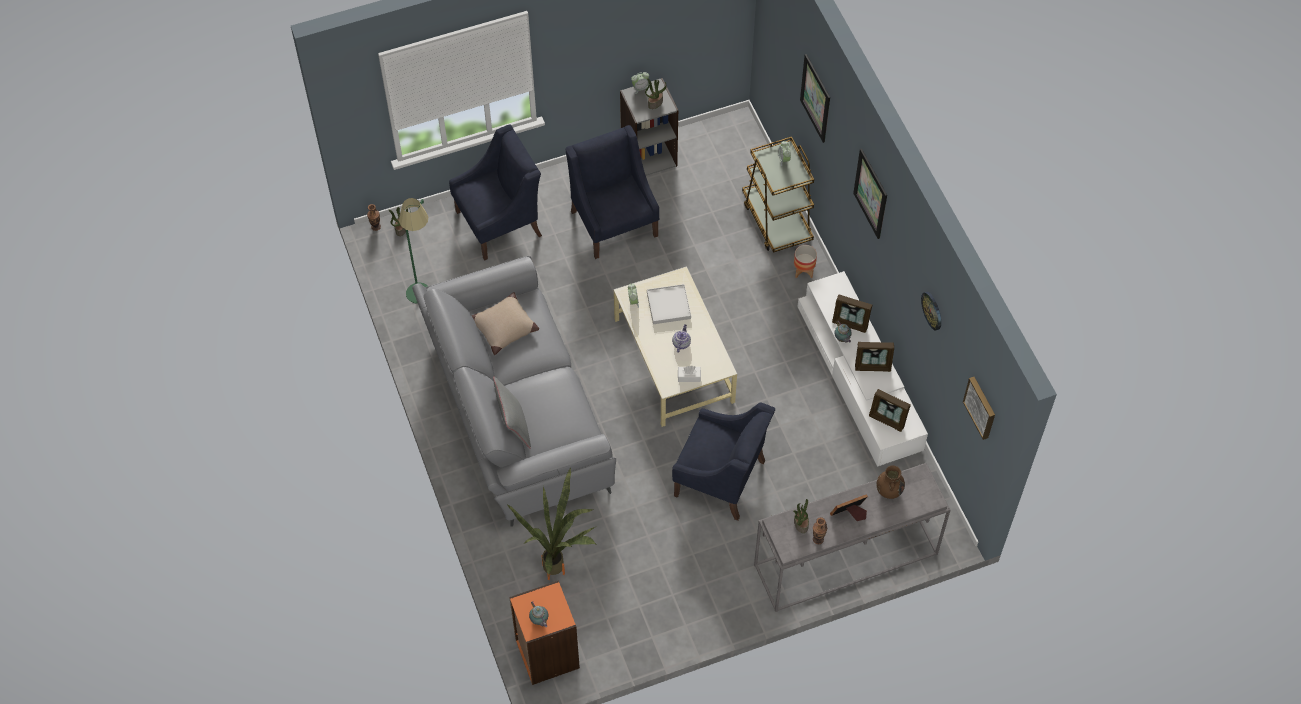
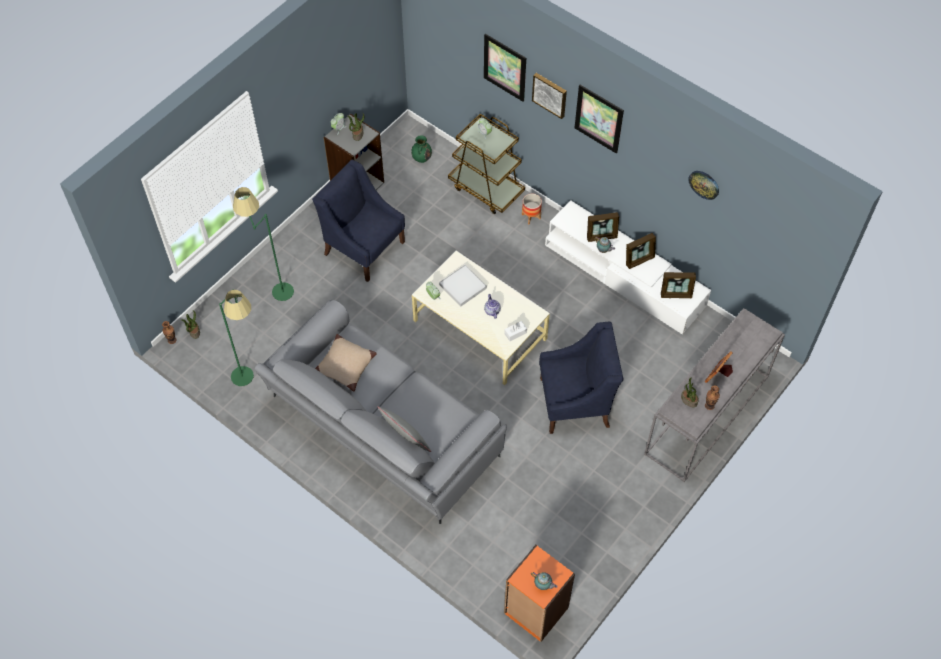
camera: 30 degrees left, 0 degrees up
blue armchair [449,125,542,260] -> green floor lamp [233,187,294,301]
potted plant [506,468,597,580] -> none
brown vase [877,465,905,499] -> none
picture [963,377,995,440] -> picture moved to [532,73,567,119]
none -> green vase [411,135,432,163]

